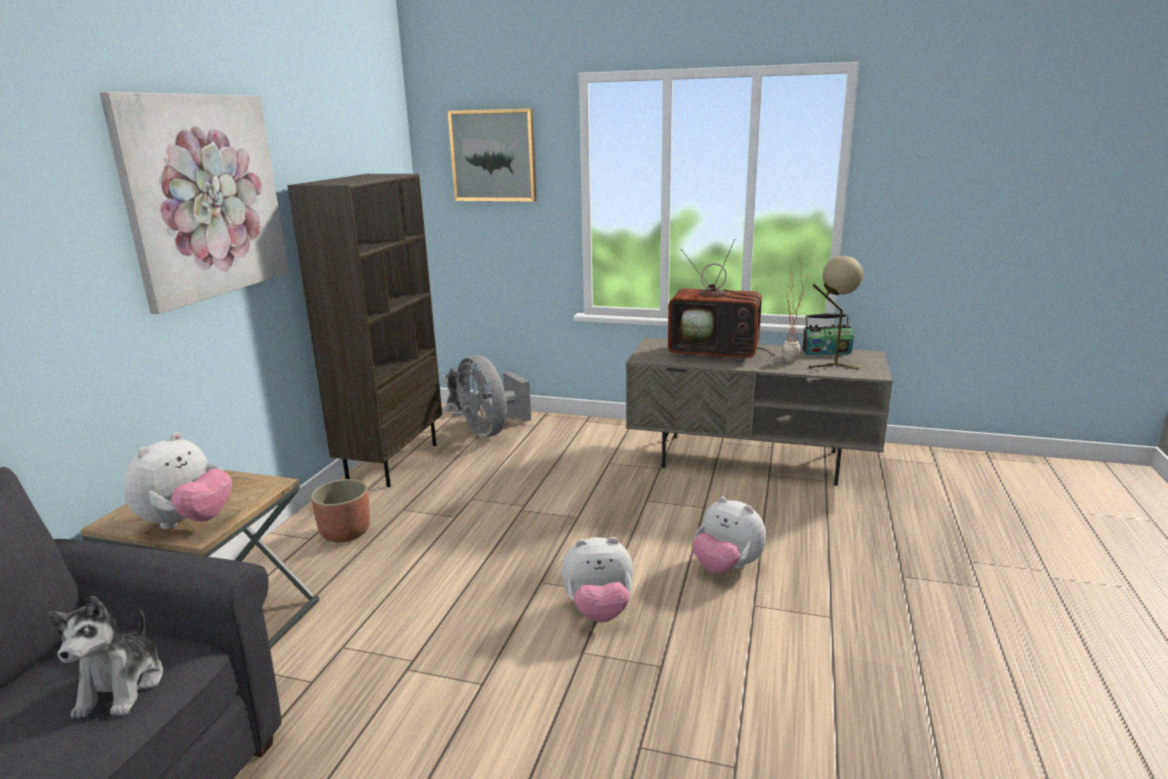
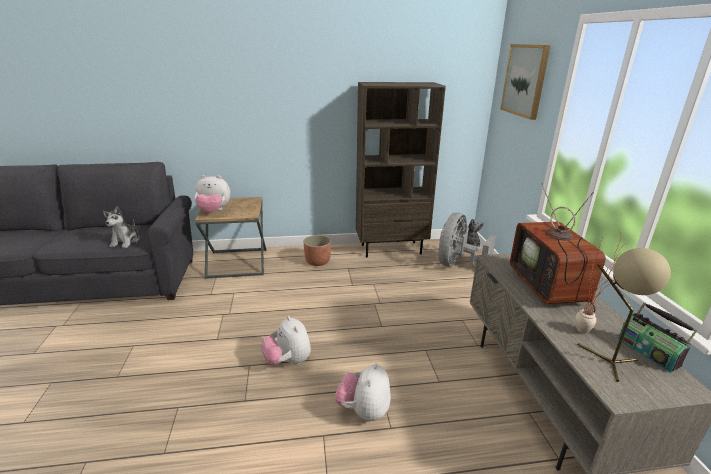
camera: 65 degrees right, 5 degrees up
plush toy [49,596,163,718] -> plush toy turned 60 degrees counterclockwise [103,206,140,248]
picture [99,92,289,314] -> none

